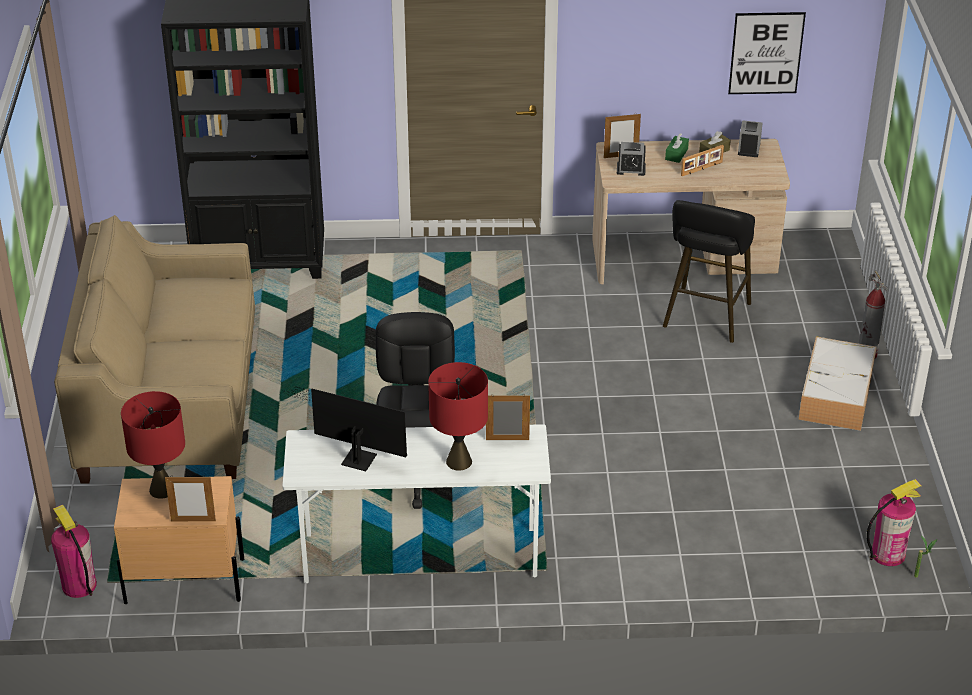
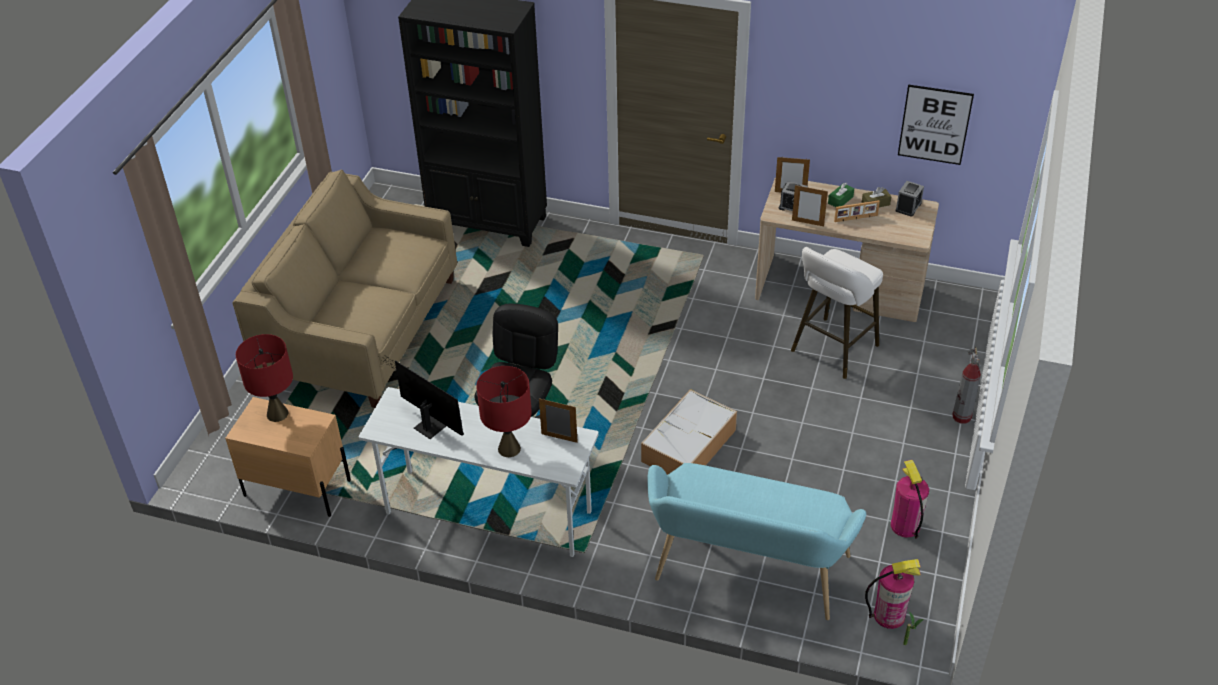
camera: 20 degrees right, 5 degrees up
fire extinguisher [51,505,97,598] -> fire extinguisher moved to [891,460,929,539]
picture frame [165,476,216,521] -> picture frame moved to [792,185,828,226]
black stool [663,200,755,343] -> white stool [791,247,883,379]
storage box [799,336,877,431] -> storage box moved to [641,389,737,475]
none -> turquoise bench [647,463,866,620]

